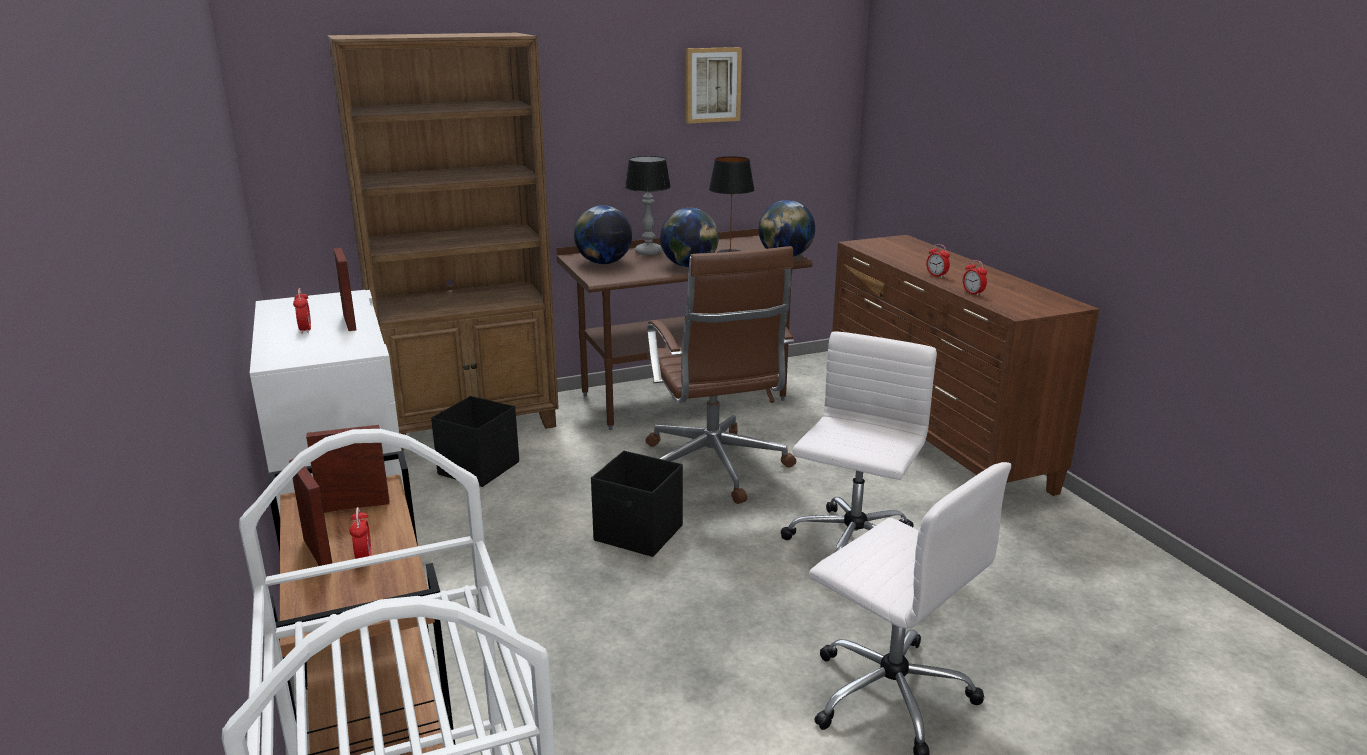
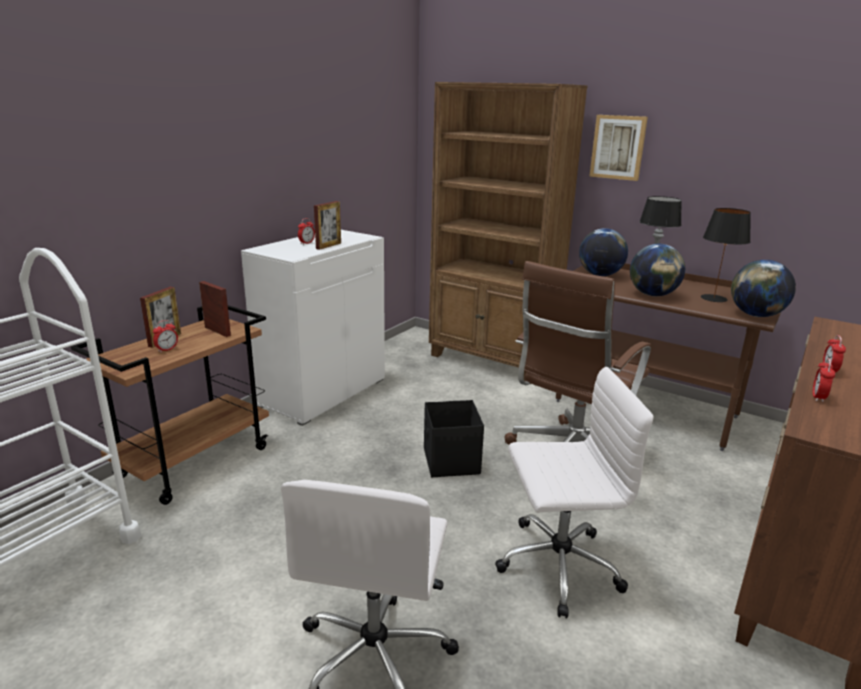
camera: 55 degrees right, 0 degrees up
black storage box [431,396,519,487] -> none
picture [686,47,742,124] -> picture moved to [589,115,648,181]

